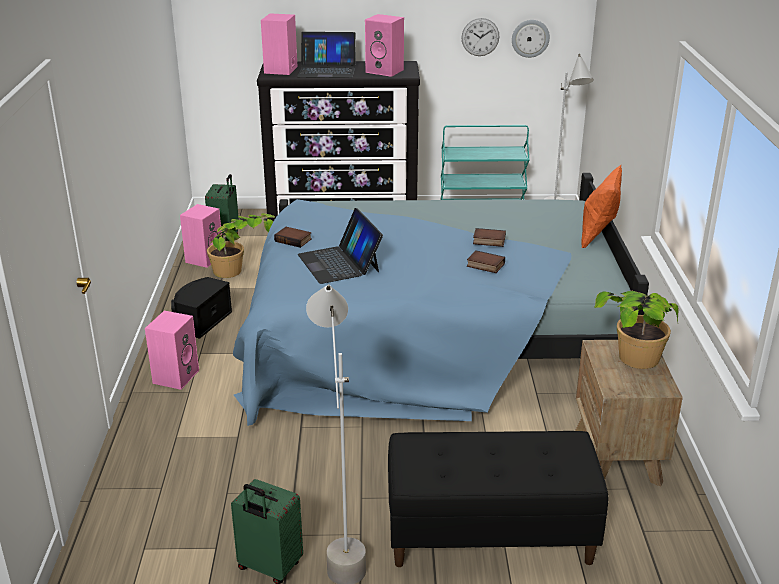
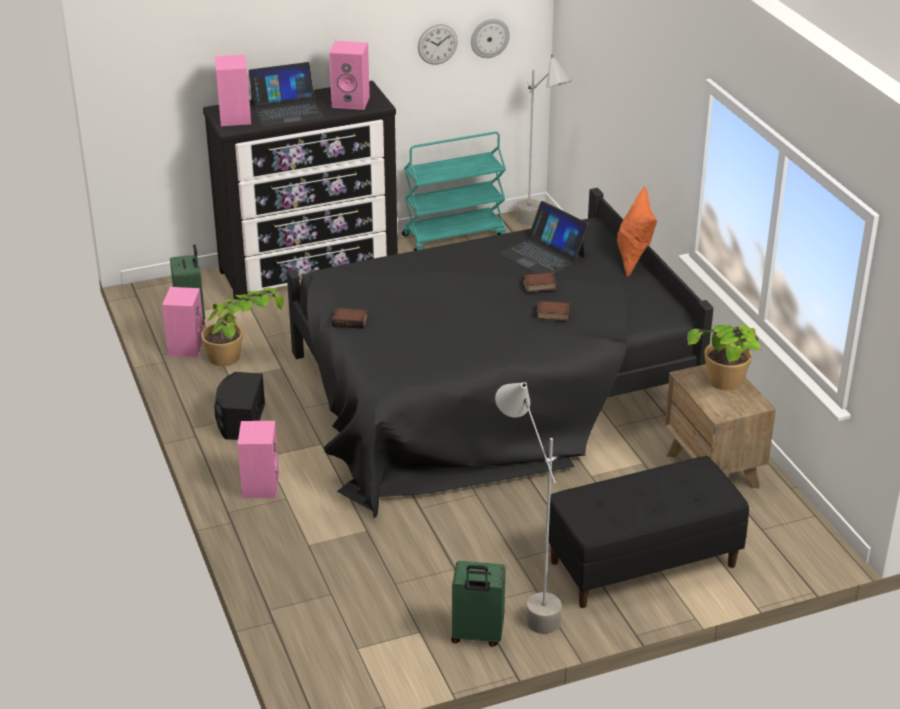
camera: 20 degrees left, 5 degrees up
blue bed [233,173,649,426] -> black bed [287,188,714,518]
laptop [298,208,383,284] -> laptop moved to [499,201,589,273]

